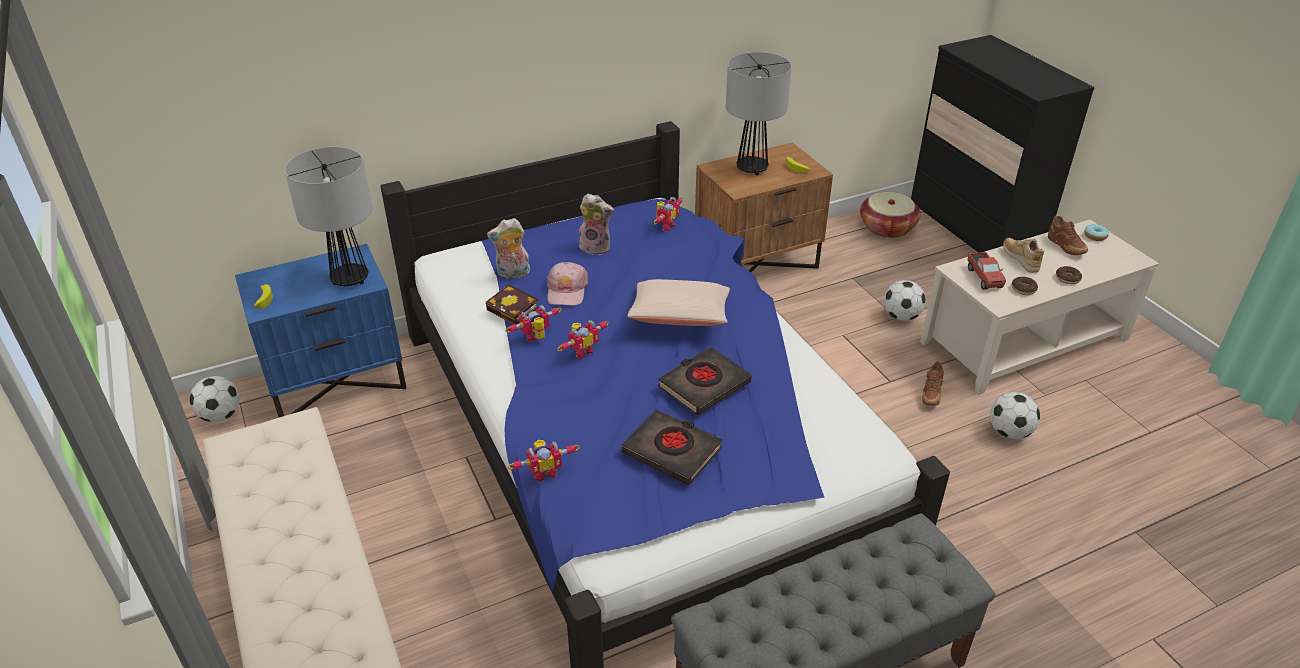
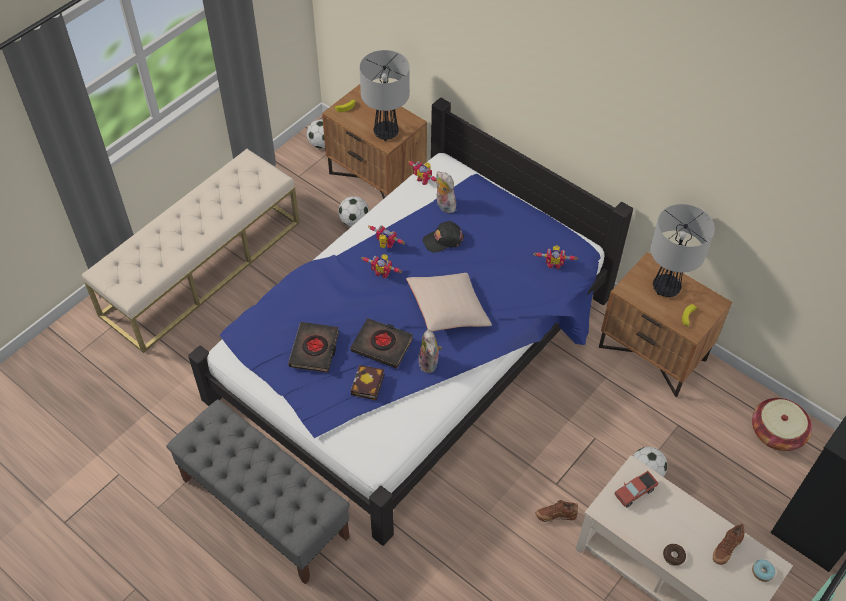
camera: 65 degrees right, 15 degrees up
blue nightstand [235,244,406,417] -> brown nightstand [322,84,427,199]
book [486,285,539,325] -> book moved to [351,365,385,400]
toy robot [507,440,580,482] -> toy robot moved to [408,160,436,185]
pink cap [547,262,588,306] -> black cap [423,221,464,253]
plush toy [579,193,614,255] -> plush toy moved to [418,329,442,373]
football [990,392,1040,439] -> football moved to [338,196,369,227]
beige shoe [1003,238,1044,273] -> none
donut [1012,277,1038,295] -> none

